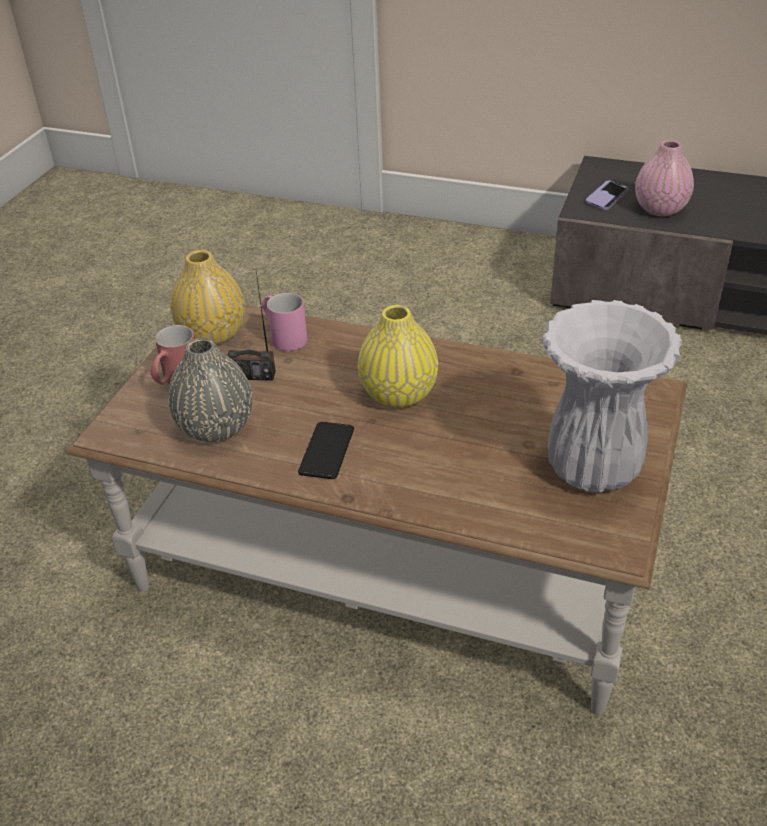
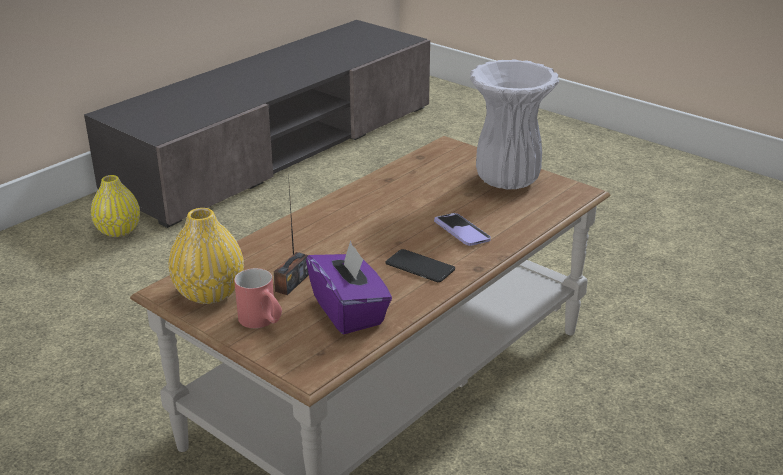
camera: 70 degrees left, 10 degrees down
grey vase [168,337,252,442] -> purple tissue box [306,240,392,334]
pink mug [262,293,307,351] -> none
yellow vase [358,305,438,407] -> yellow vase moved to [91,175,140,237]
phone [586,180,629,210] -> phone moved to [434,213,491,246]
pink vase [635,140,694,216] -> none

